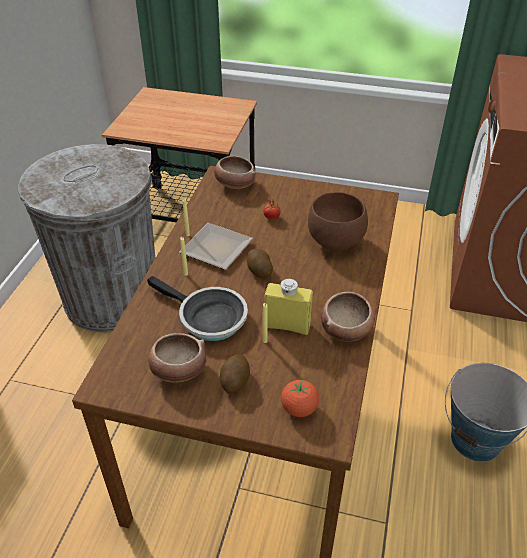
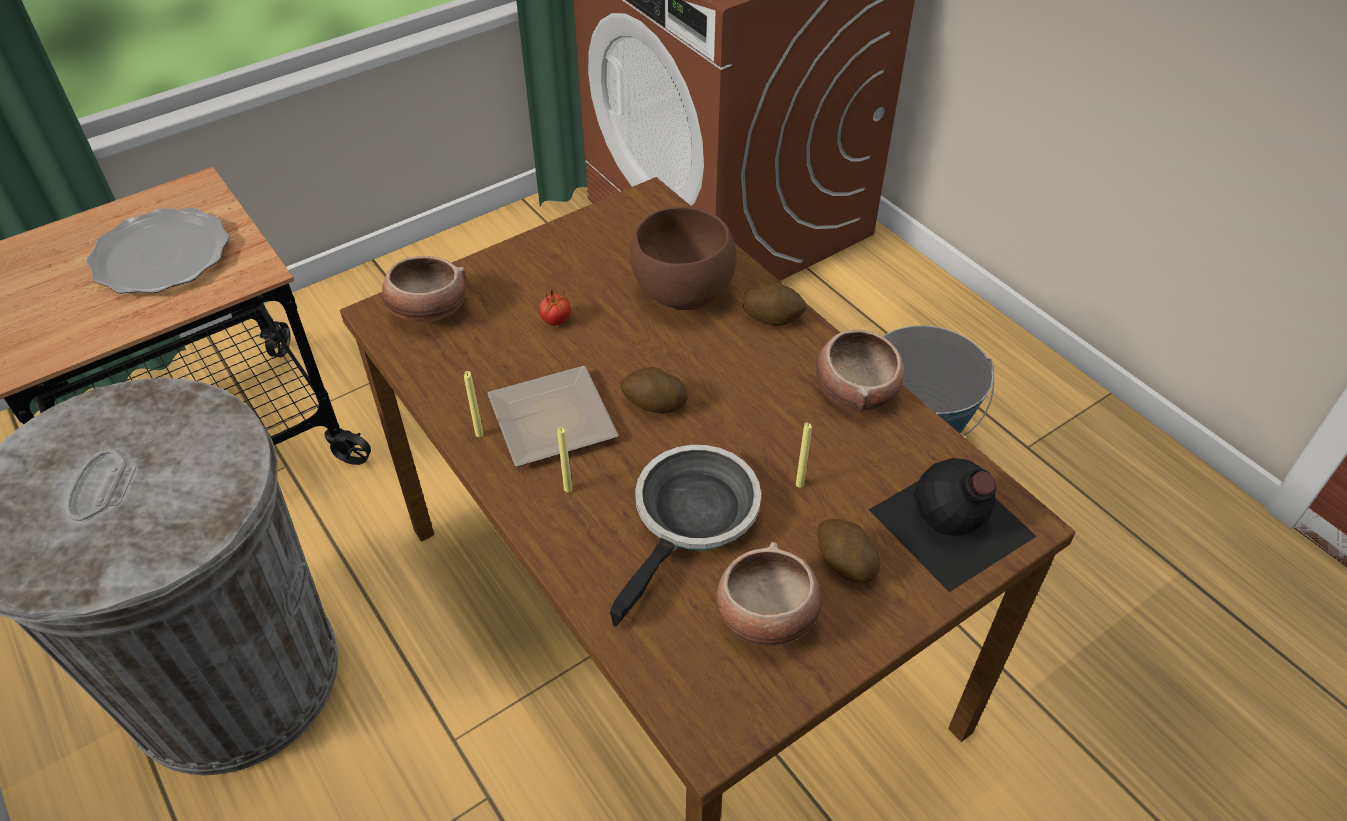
camera: 50 degrees left, 5 degrees up
frying pan [147,276,248,341] -> frying pan turned 45 degrees counterclockwise [610,445,761,627]
yellow bottle [265,279,313,335] -> none
tomato [281,380,319,417] -> black bottle [869,458,1037,592]
none -> plate [86,208,229,293]
none -> potato [742,283,806,326]

